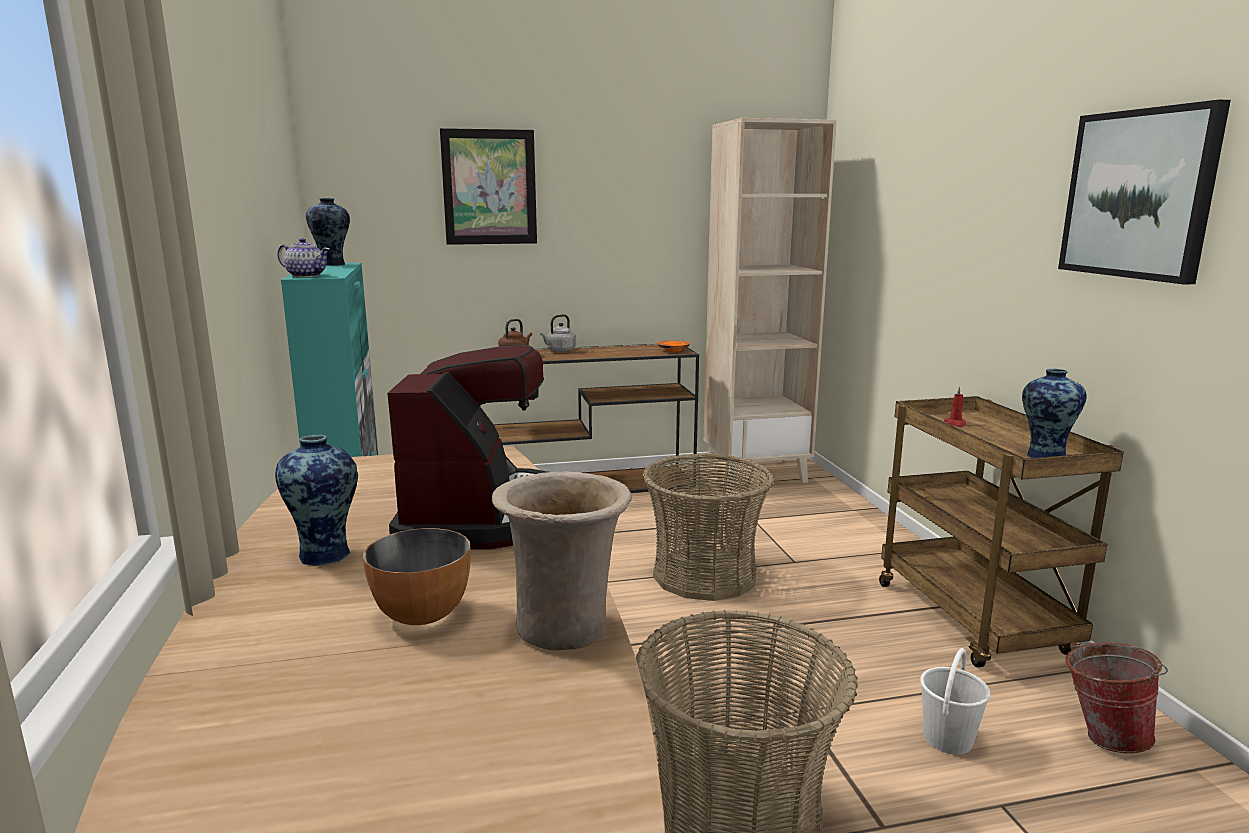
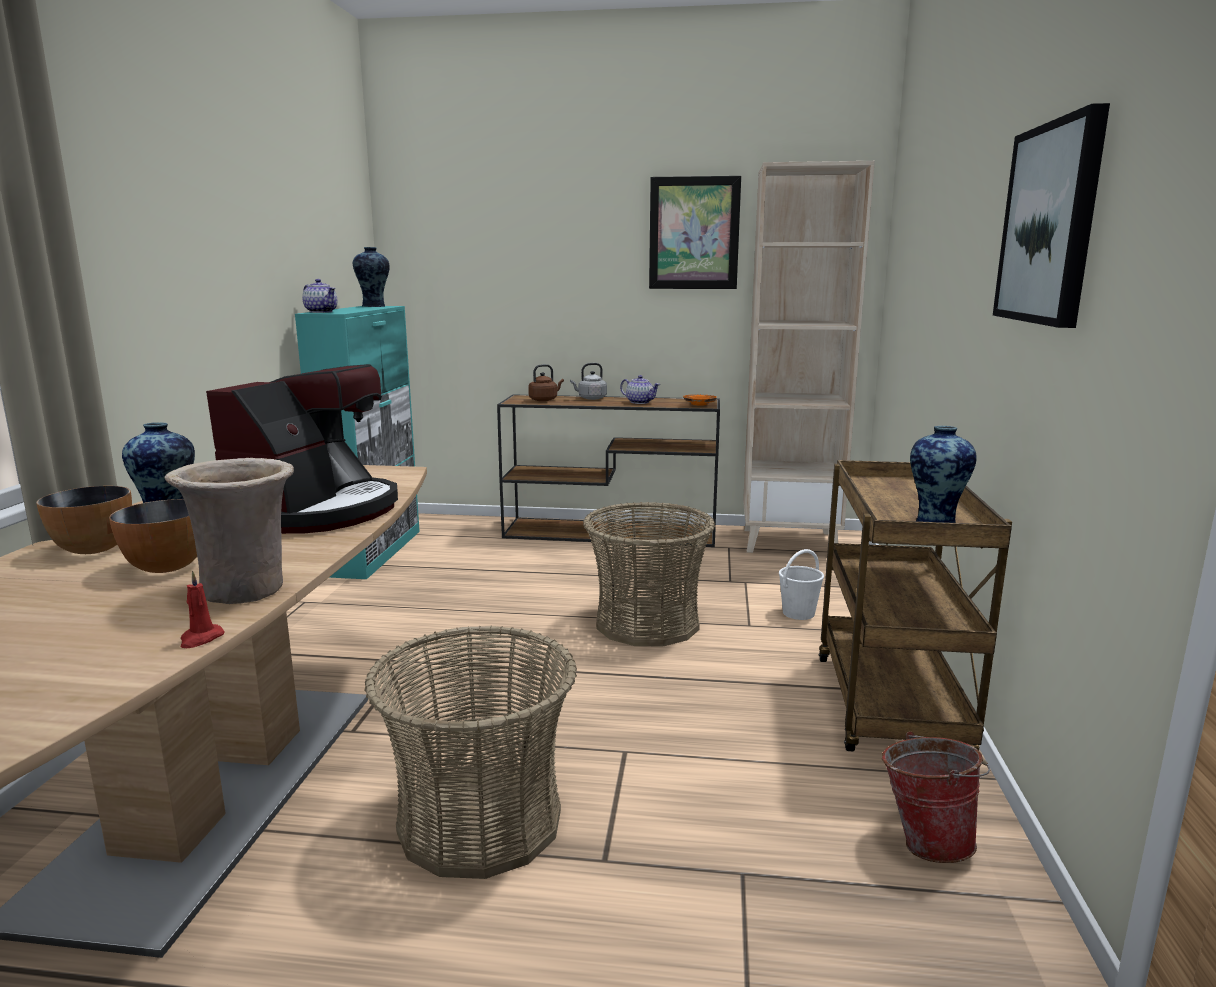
camera: 20 degrees right, 0 degrees up
picture [440,128,537,245] -> picture moved to [649,176,741,289]
white bucket [920,648,990,755] -> white bucket moved to [779,549,824,620]
red candle [944,386,966,427] -> red candle moved to [180,571,224,648]
none -> bowl [36,486,132,554]
none -> teapot [620,375,660,404]

